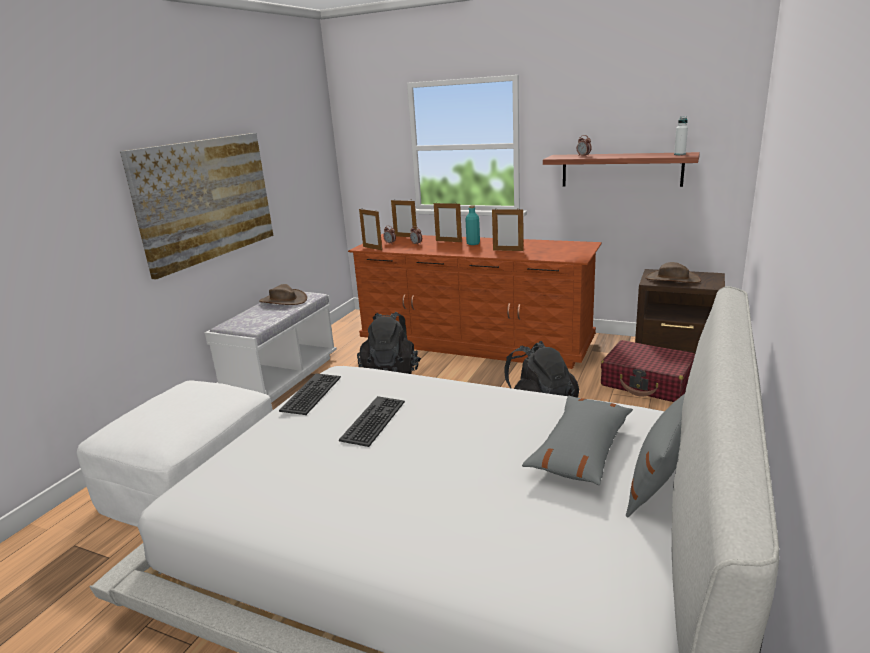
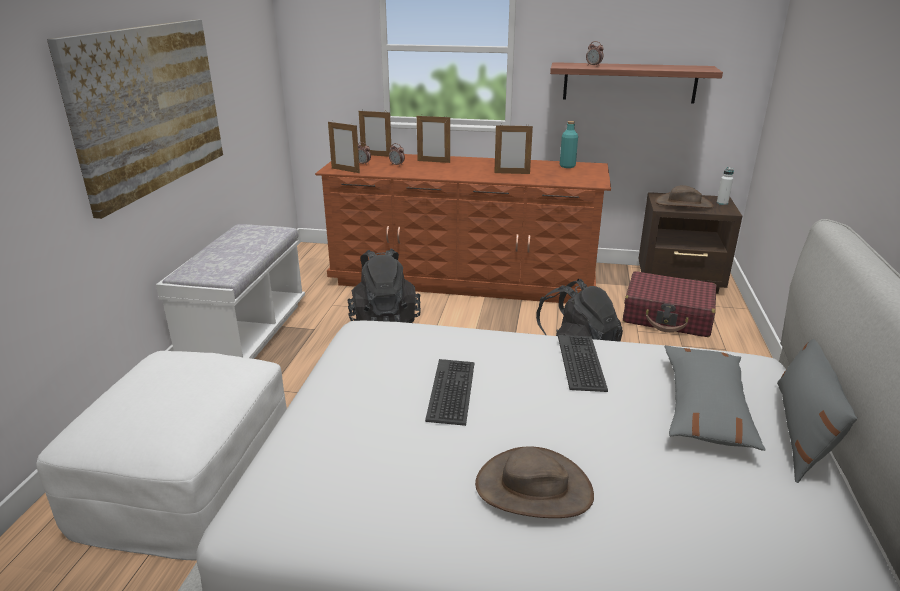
camera: 15 degrees left, 5 degrees up
brown hat [259,284,307,305] -> brown hat moved to [475,447,594,518]
keyboard [279,373,341,415] -> keyboard moved to [558,335,608,392]
turquoise bottle [465,205,480,245] -> turquoise bottle moved to [560,121,578,168]
white bottle [674,116,688,155] -> white bottle moved to [717,167,734,205]

